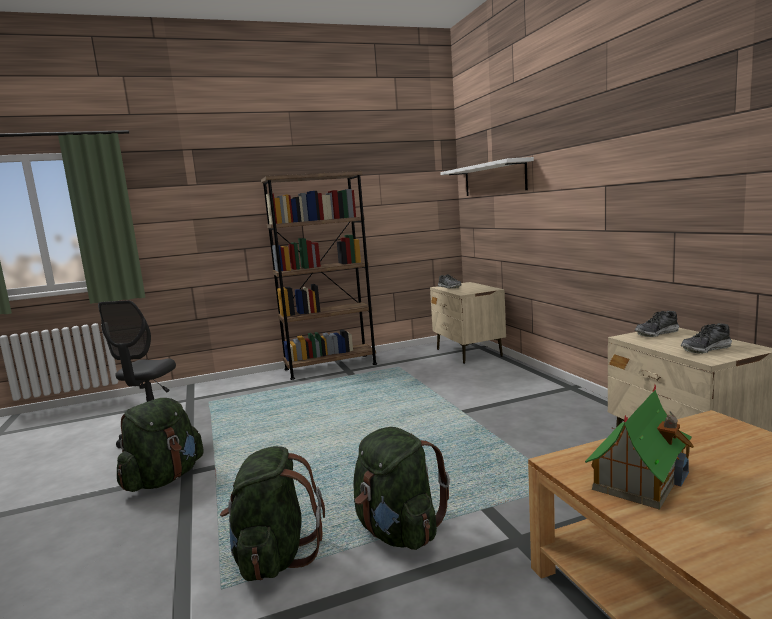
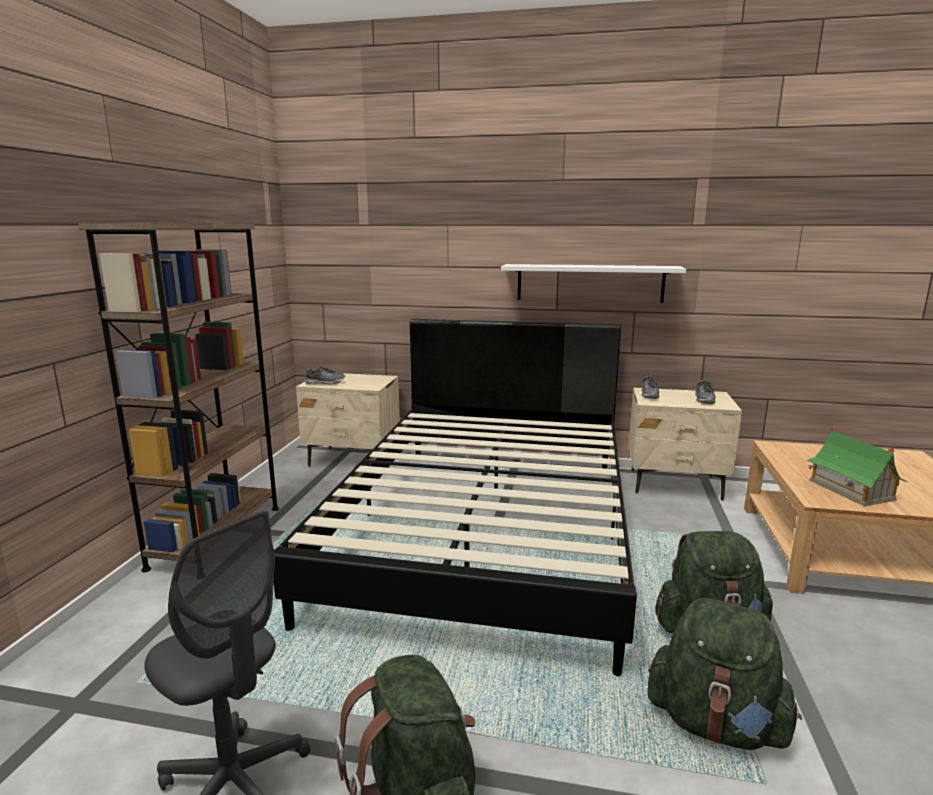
camera: 60 degrees left, 5 degrees up
white shelf [440,157,534,196] -> white shelf moved to [501,264,686,303]
none -> black bed [273,319,637,676]

